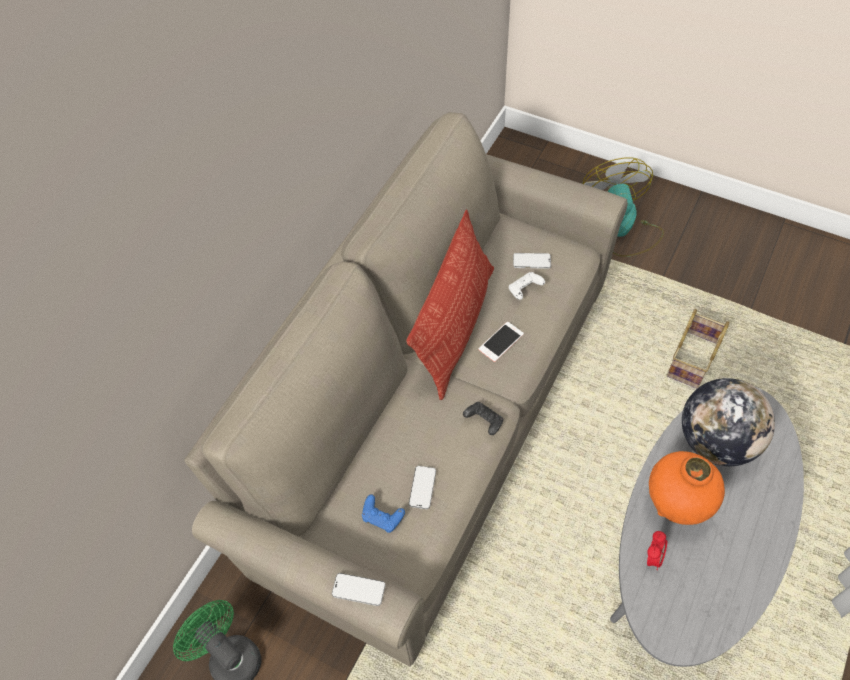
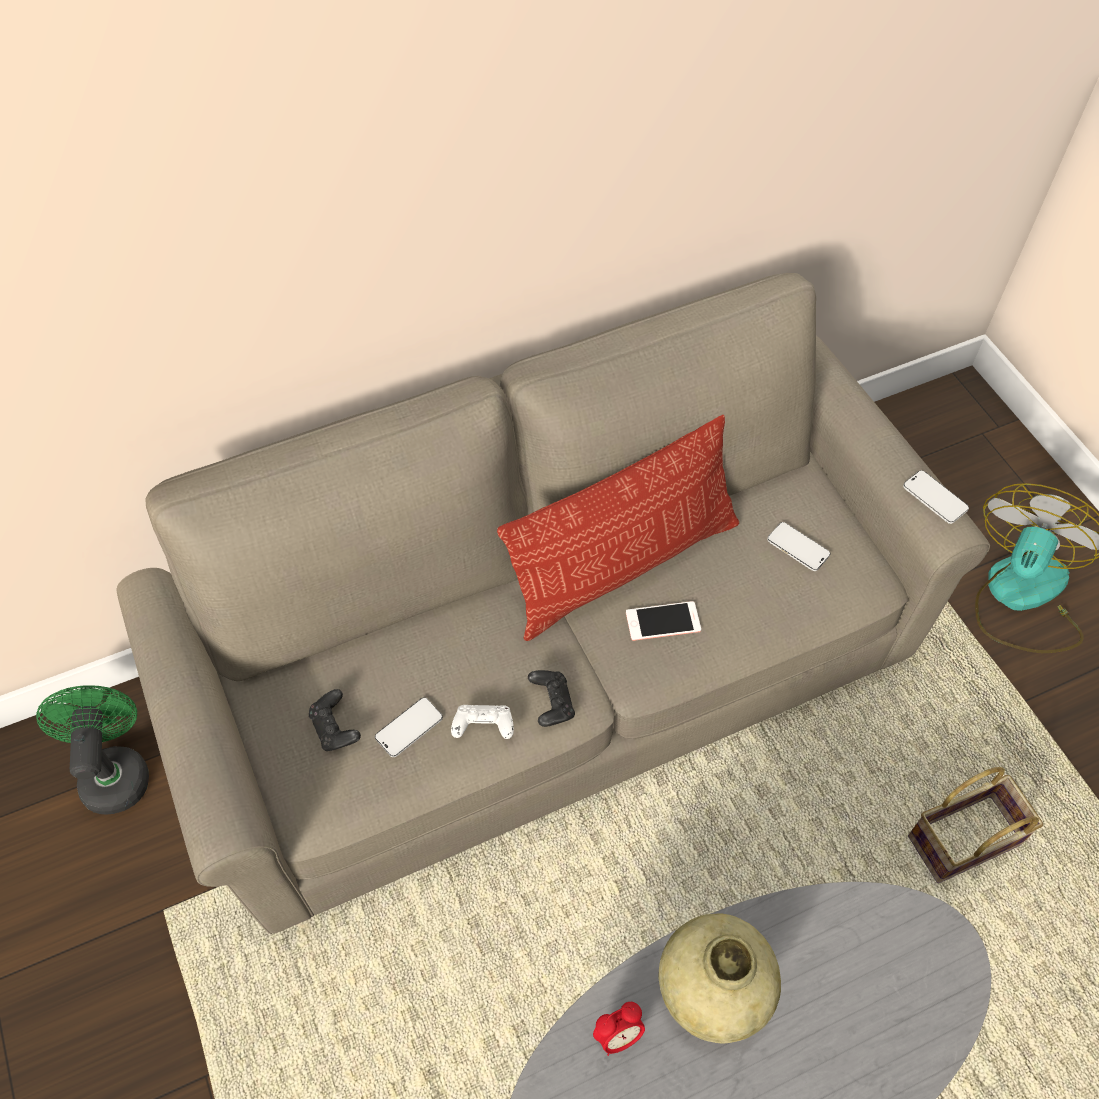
camera: 35 degrees right, 0 degrees up
phone [332,573,385,606] -> phone moved to [903,470,969,524]
blue game controller [362,494,405,533] -> black game controller [309,689,361,751]
white game controller [509,272,545,300] -> white game controller moved to [451,705,514,739]
orange vase [649,451,725,525] -> beige vase [659,914,781,1044]
globe [682,378,775,466] -> none

